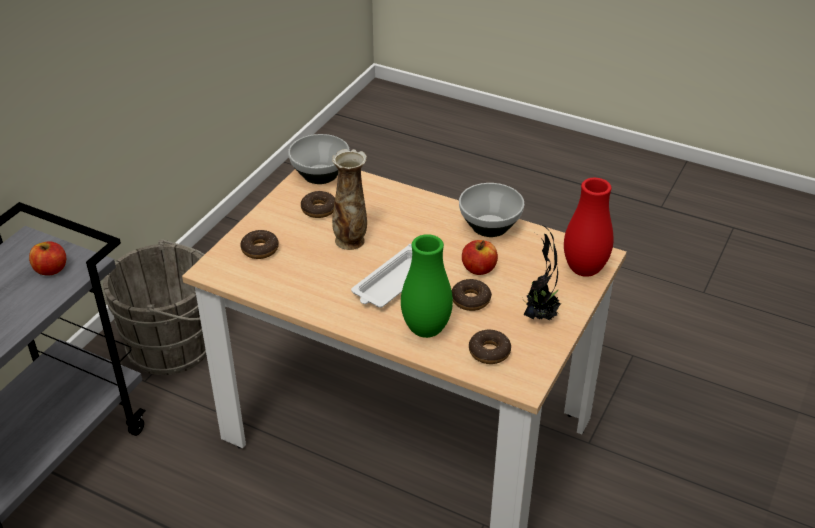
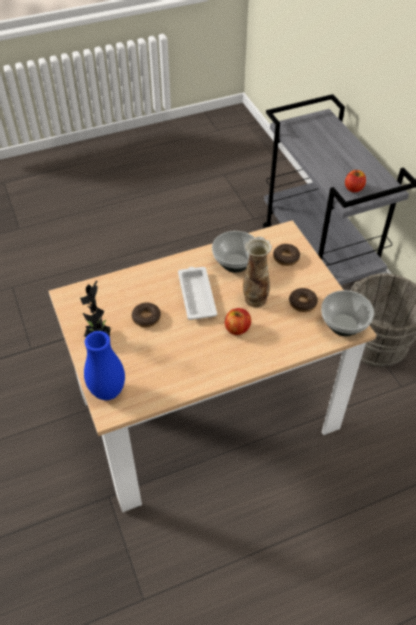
camera: 130 degrees right, 10 degrees up
green vase [401,234,453,338] -> none
bowl [459,183,524,237] -> bowl moved to [212,231,255,273]
apple [462,240,498,275] -> apple moved to [225,308,251,335]
donut [469,330,511,364] -> none
red vase [564,178,614,277] -> blue vase [84,331,125,400]

